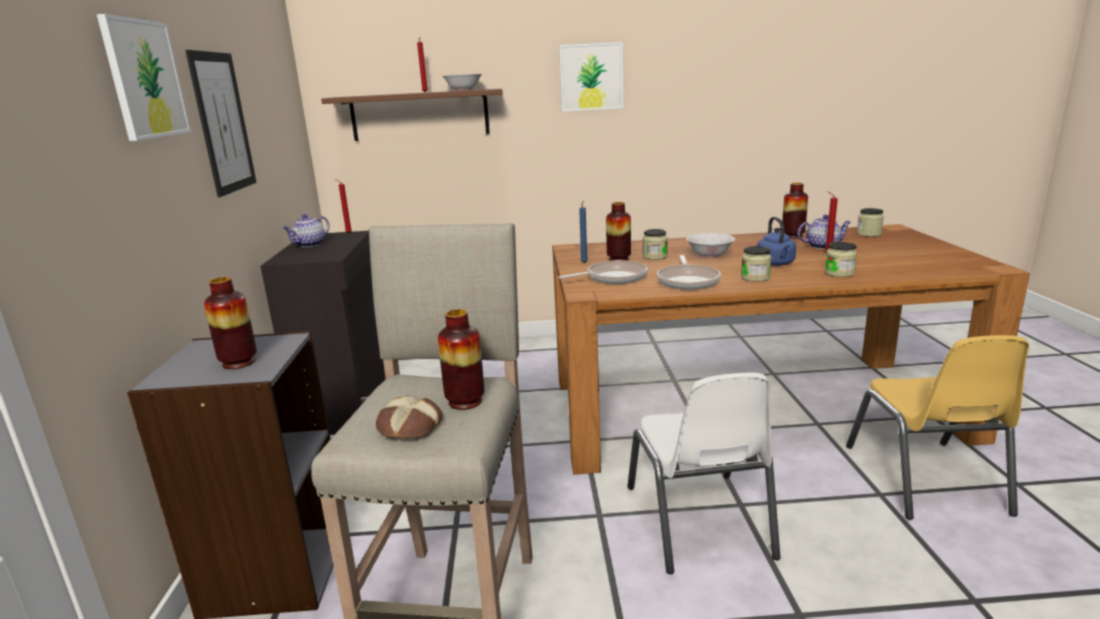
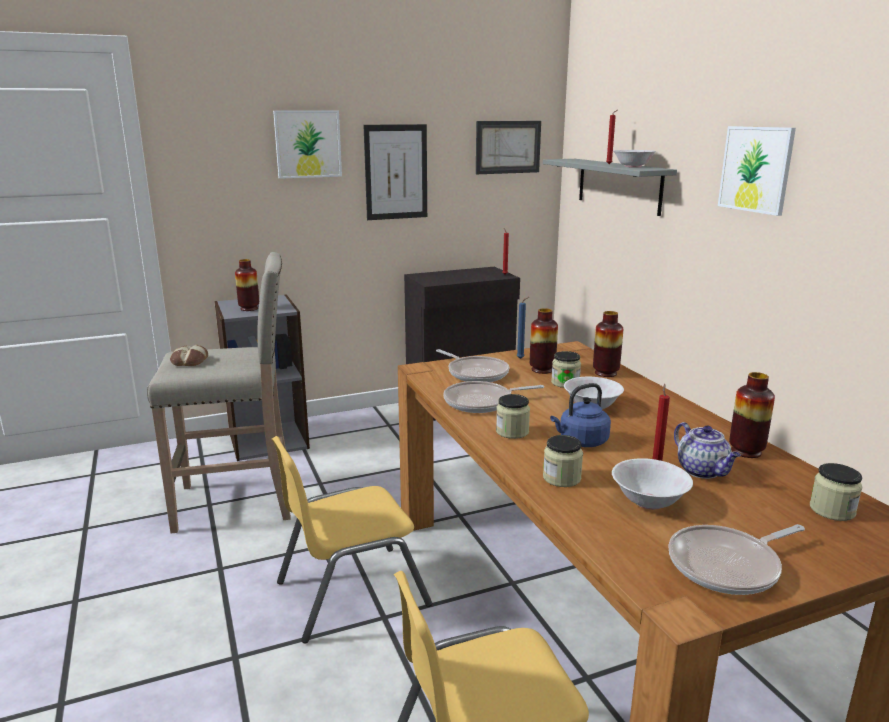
camera: 70 degrees right, 0 degrees up
teapot [283,214,330,247] -> none
brown shelf [321,89,503,141] -> grey shelf [543,159,677,216]
vase [438,309,484,410] -> vase moved to [593,311,623,377]
white chair [627,372,781,574] -> yellow chair [272,436,432,644]
none -> picture [476,121,541,174]
none -> white bowl [612,458,693,510]
none -> frying pan [668,524,805,595]

